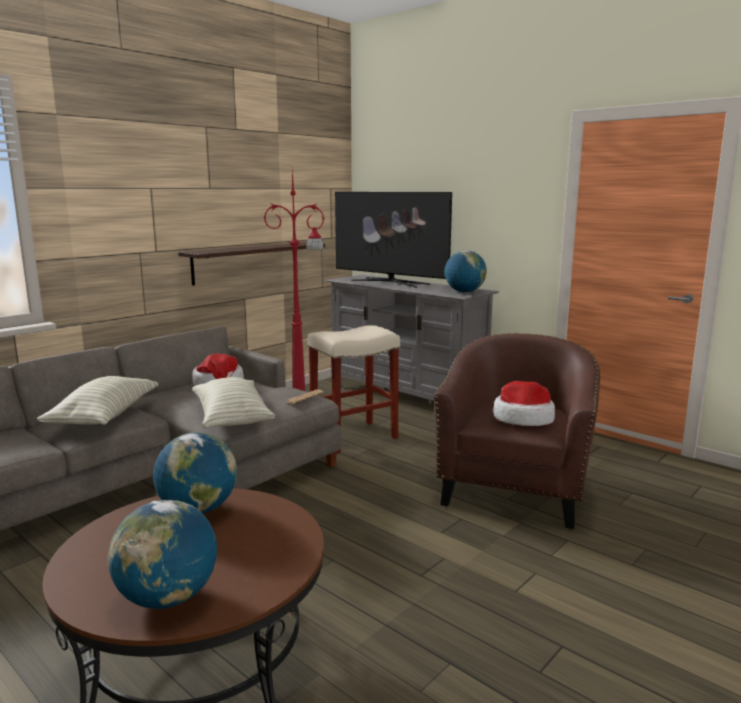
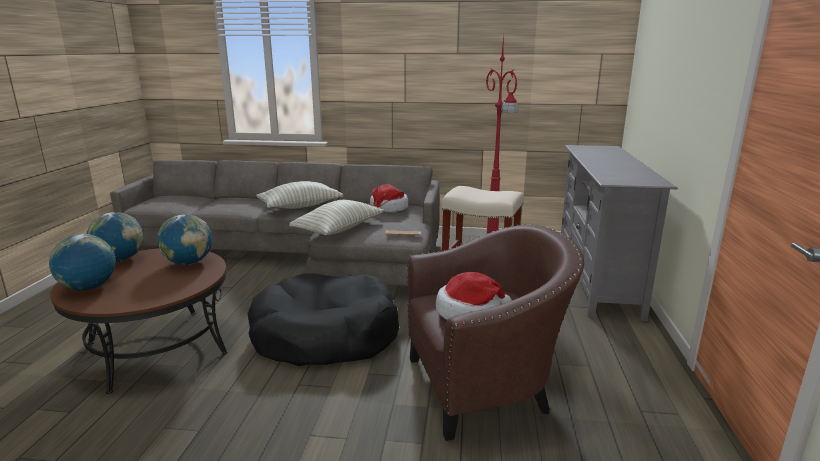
camera: 55 degrees right, 5 degrees up
shelf [178,242,325,286] -> none
television [335,192,452,288] -> none
globe [444,250,487,293] -> globe moved to [87,212,144,262]
none -> black dog bed [247,273,399,366]

